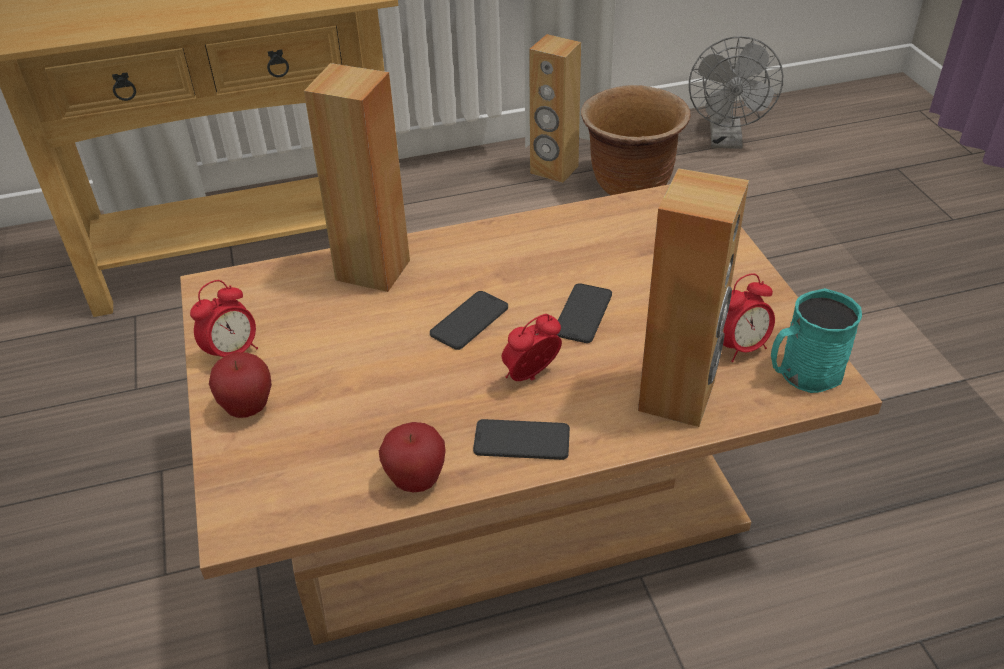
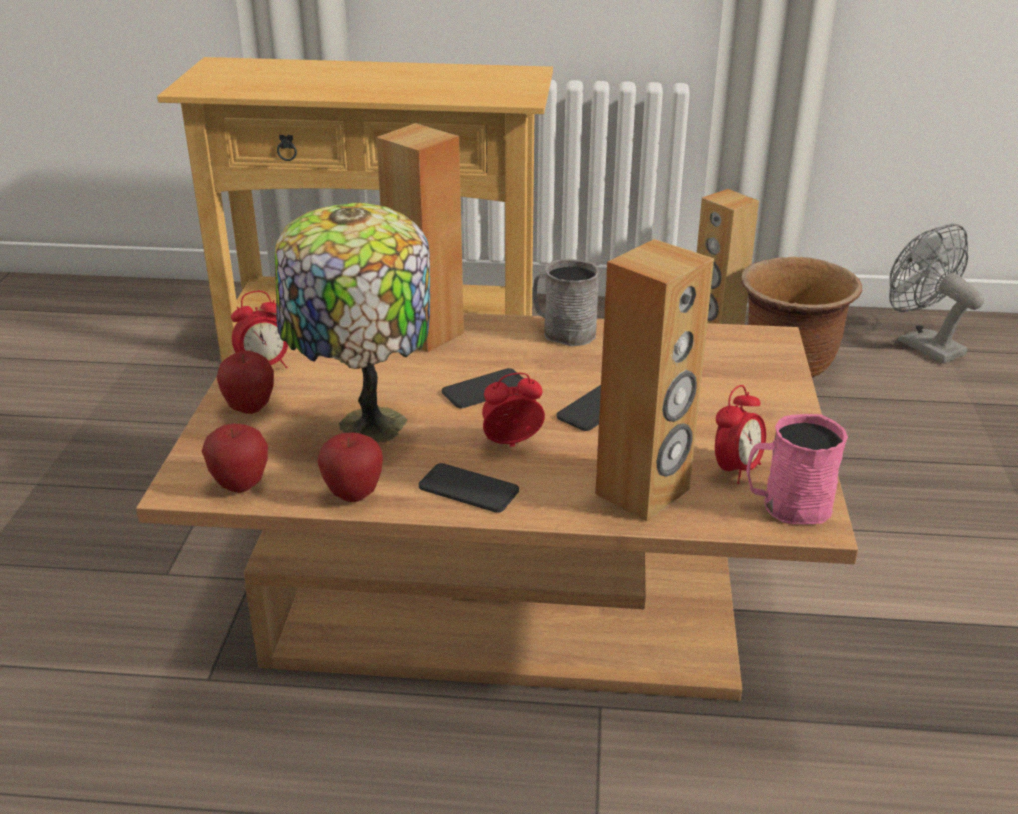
camera: 20 degrees right, 10 degrees down
grey fan [689,36,783,149] -> grey fan turned 120 degrees clockwise [889,224,984,363]
alarm clock [723,273,775,362] -> alarm clock turned 45 degrees counterclockwise [715,385,766,484]
turquoise mug [771,288,862,393] -> pink mug [746,414,848,524]
none -> apple [202,424,268,493]
none -> table lamp [275,203,430,443]
none -> grey mug [532,258,598,346]

